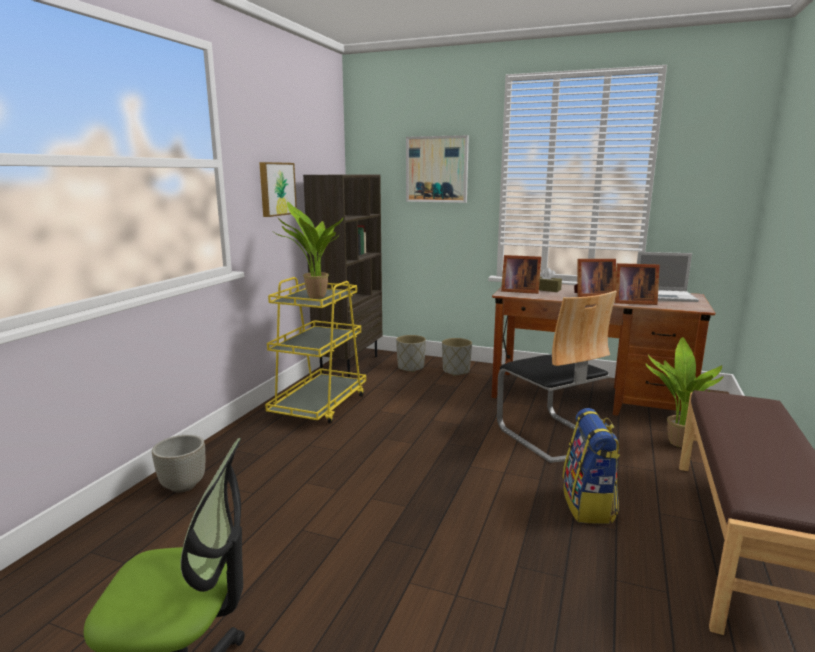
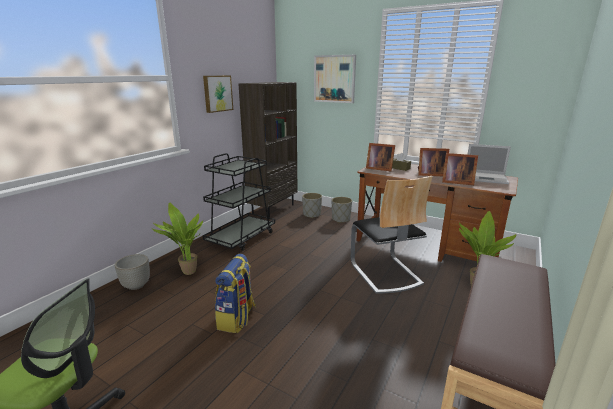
camera: 10 degrees right, 5 degrees up
yellow cart [265,277,366,424] -> black cart [203,153,275,251]
potted plant [274,202,343,299] -> potted plant moved to [152,202,203,275]
backpack [563,408,620,524] -> backpack moved to [215,254,256,333]

